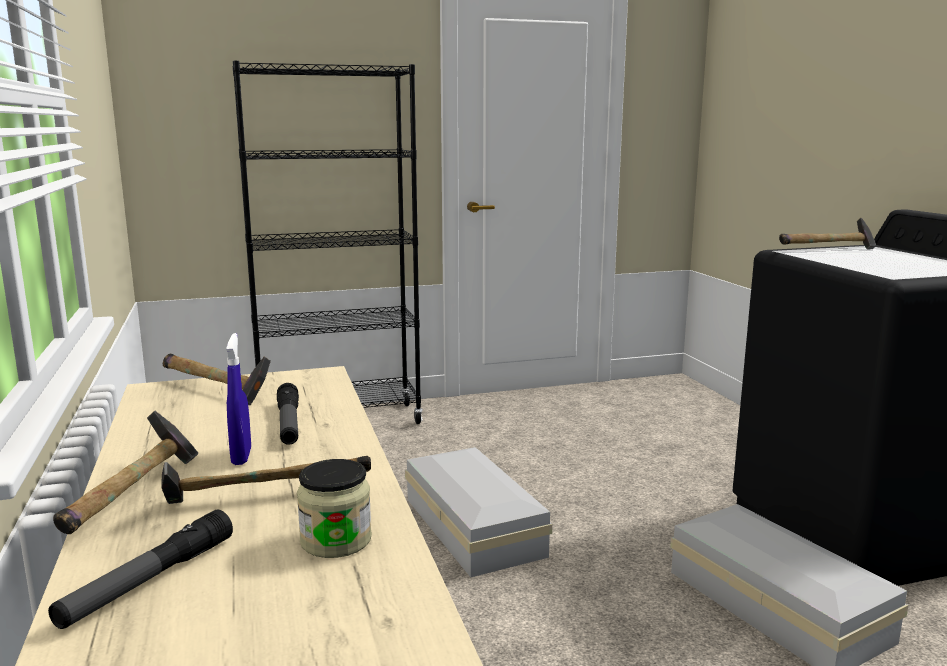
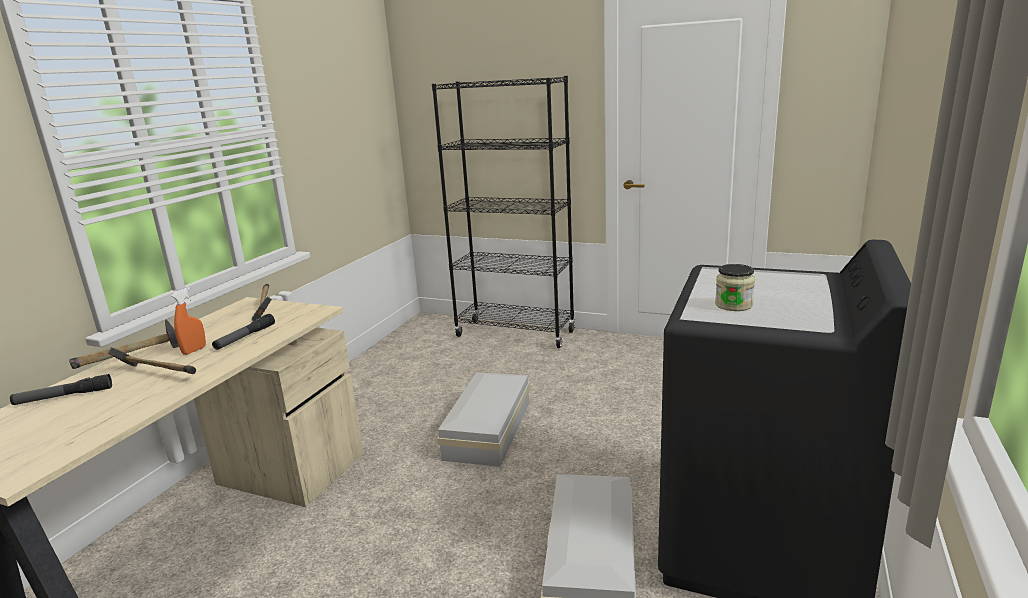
camera: 40 degrees right, 5 degrees up
blue spray bottle [226,333,251,465] -> orange spray bottle [171,287,206,355]
jar [297,459,372,558] -> jar moved to [715,264,755,311]
hammer [779,218,876,249] -> none

